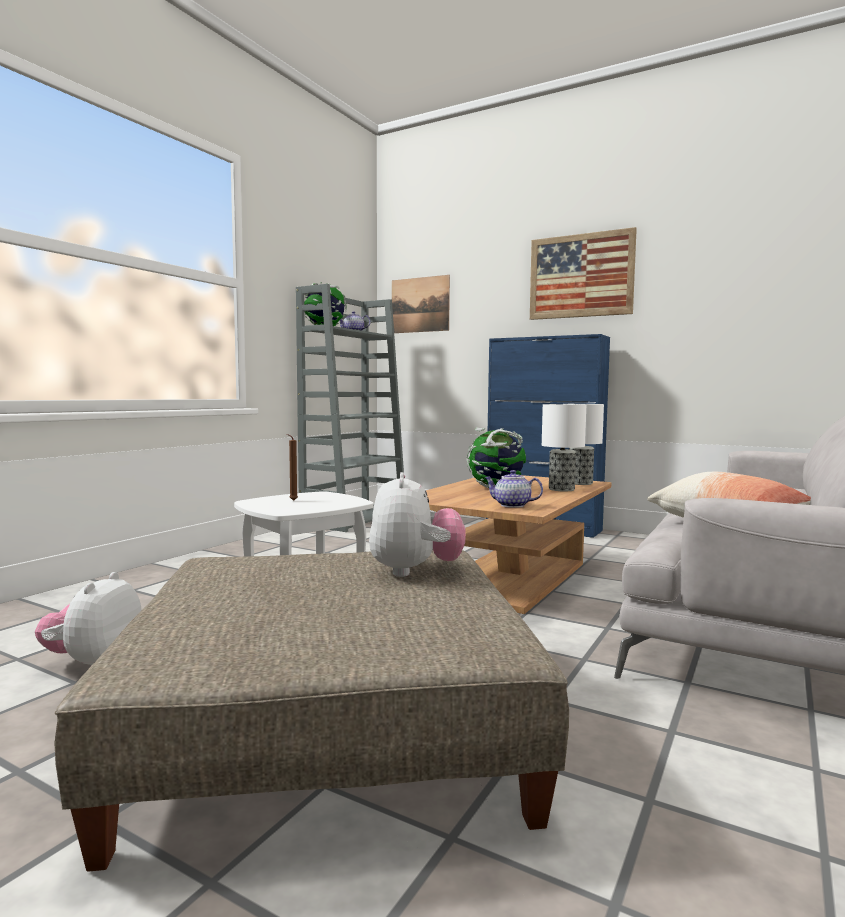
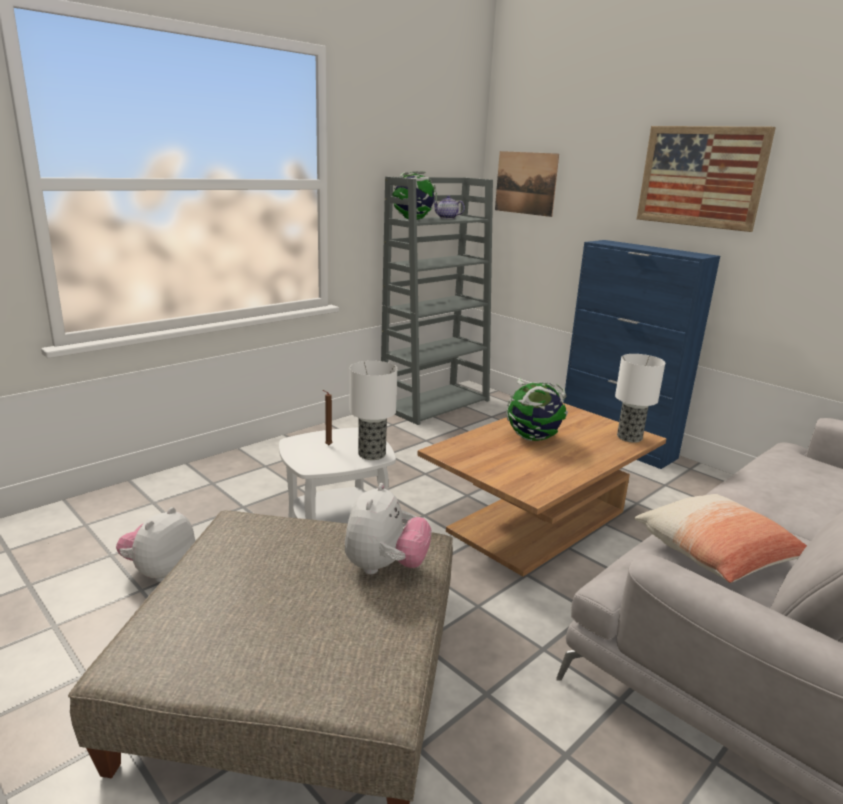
camera: 15 degrees right, 15 degrees up
teapot [485,470,543,508] -> none
table lamp [542,404,586,491] -> table lamp moved to [350,361,397,460]

